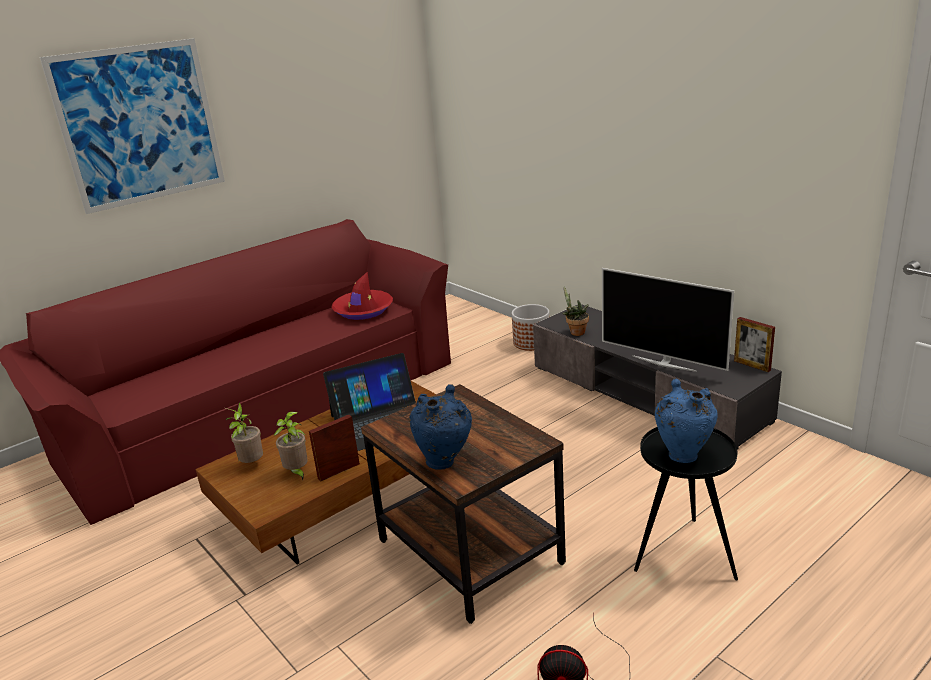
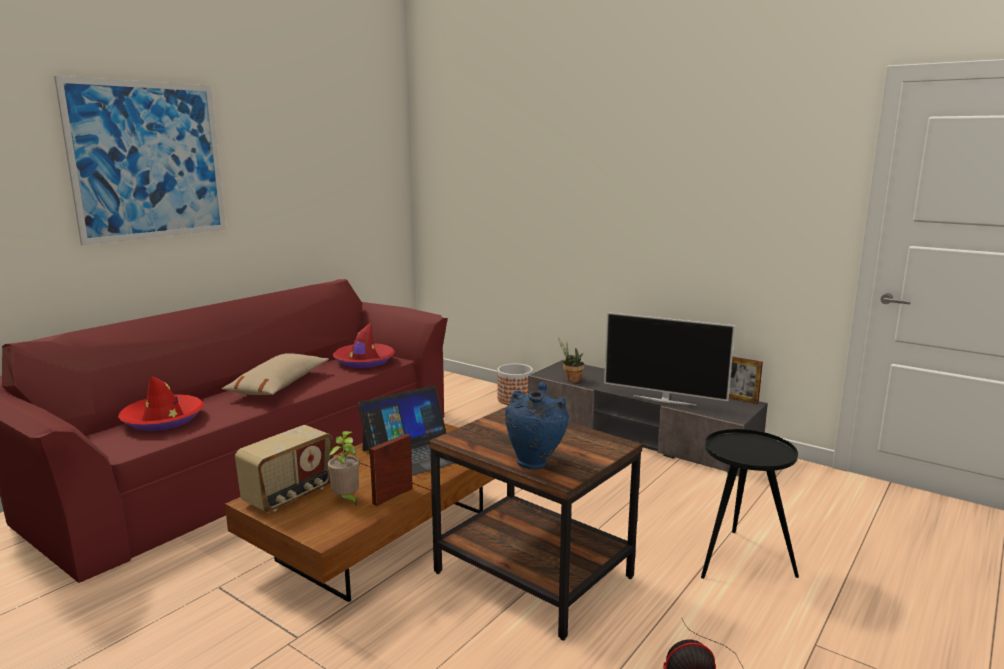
camera: 15 degrees left, 10 degrees down
potted plant [226,403,263,463] -> radio [235,425,334,512]
blue vase [655,379,718,463] -> none
none -> red hat [118,376,204,431]
none -> beige pillow [222,353,329,395]

